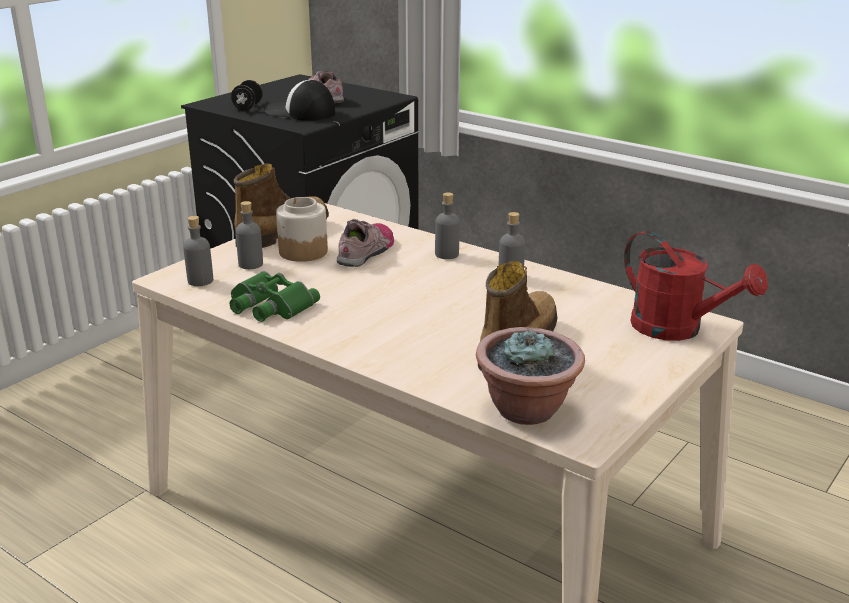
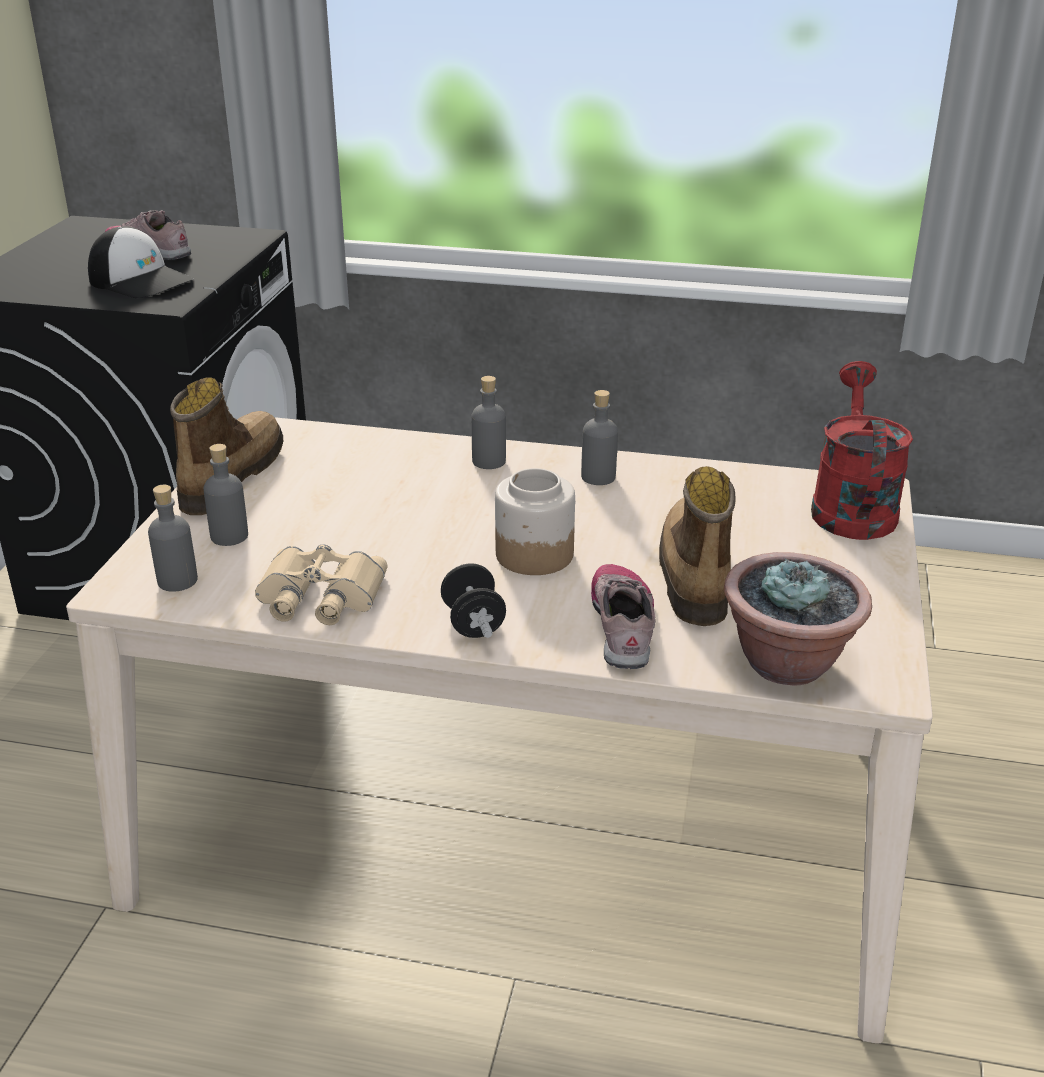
camera: 25 degrees left, 5 degrees up
green binoculars [229,271,320,322] -> beige binoculars [255,544,388,625]
black dumbbell [231,80,263,110] -> black dumbbell moved to [441,563,506,638]
cap [265,80,335,121] -> cap turned 150 degrees counterclockwise [88,226,194,298]
jar [276,197,328,262] -> jar moved to [495,468,575,575]
shoe [337,219,394,267] -> shoe moved to [591,564,655,669]
red watering can [624,231,768,341] -> red watering can turned 105 degrees counterclockwise [811,361,913,540]

